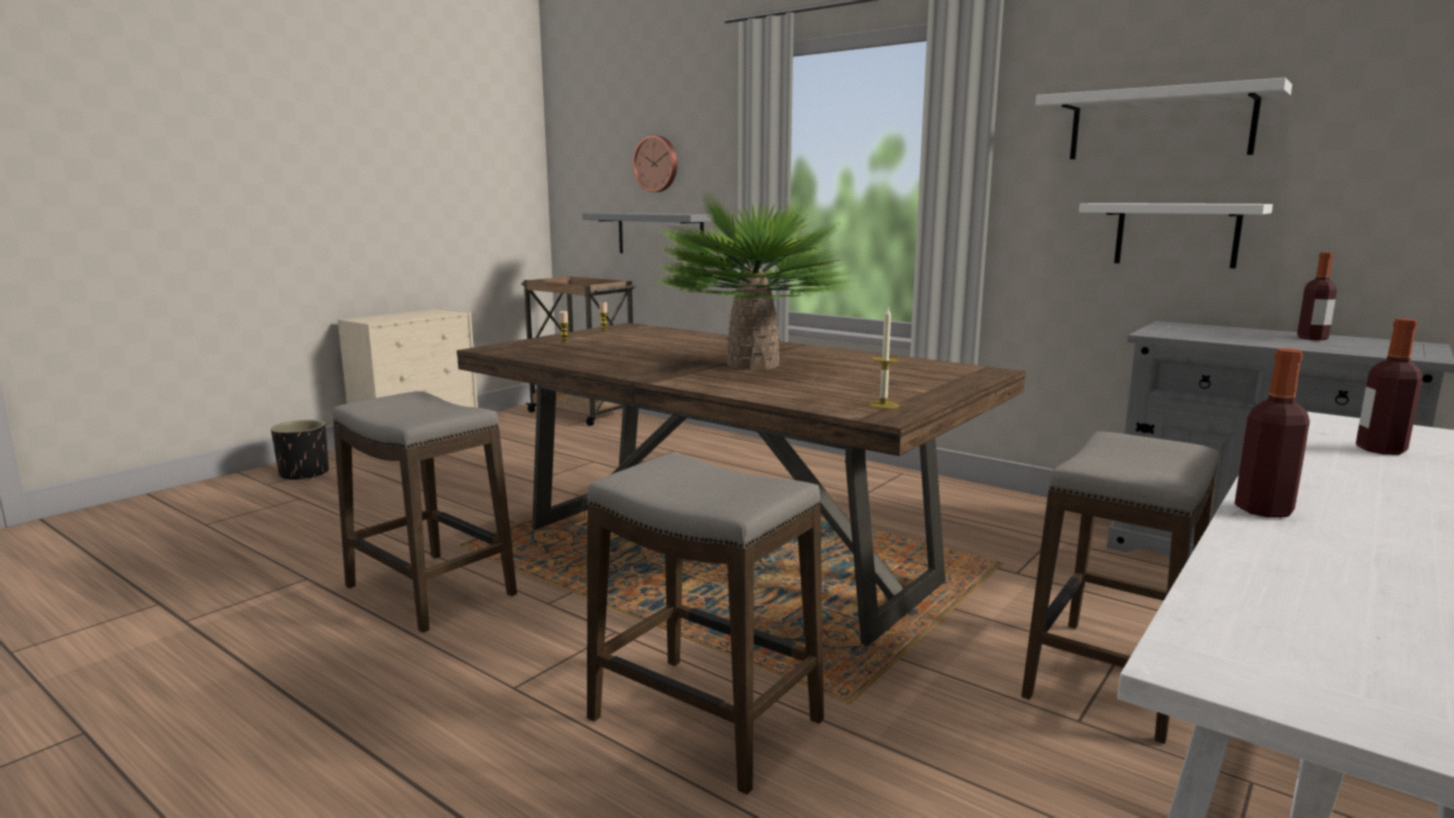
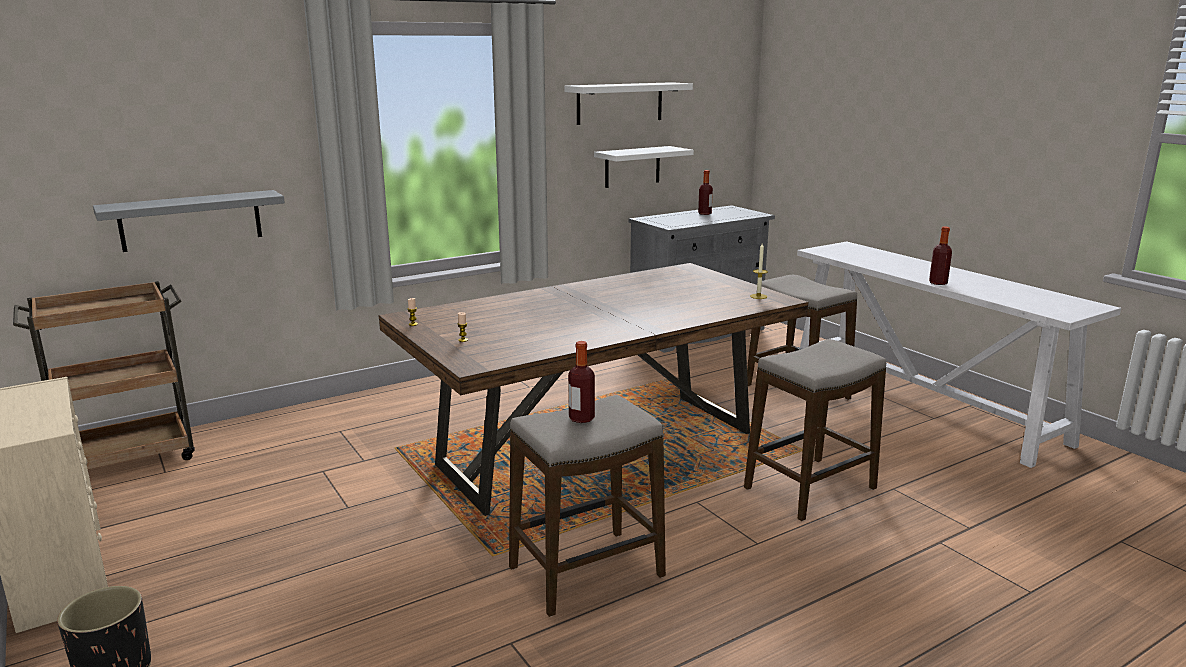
camera: 70 degrees left, 5 degrees up
wall clock [633,135,678,192] -> none
potted plant [657,189,856,370] -> none
bottle [1356,318,1423,455] -> bottle moved to [568,341,595,423]

